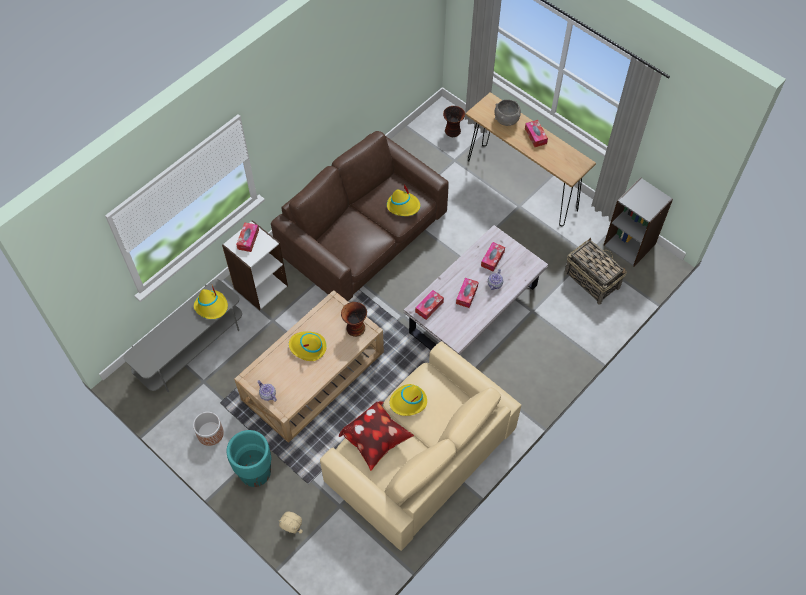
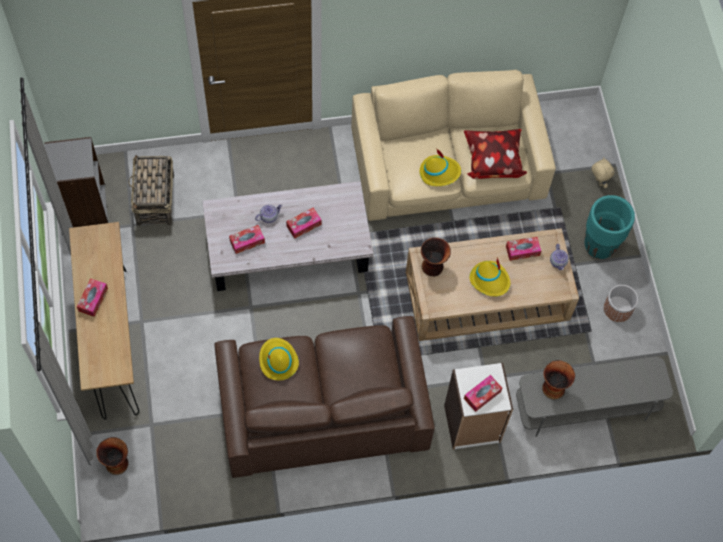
camera: 145 degrees left, 5 degrees up
yellow hat [194,285,228,319] -> vase [542,360,575,399]
tissue box [415,290,444,320] -> tissue box moved to [506,237,541,261]
grey bowl [495,100,521,126] -> none

